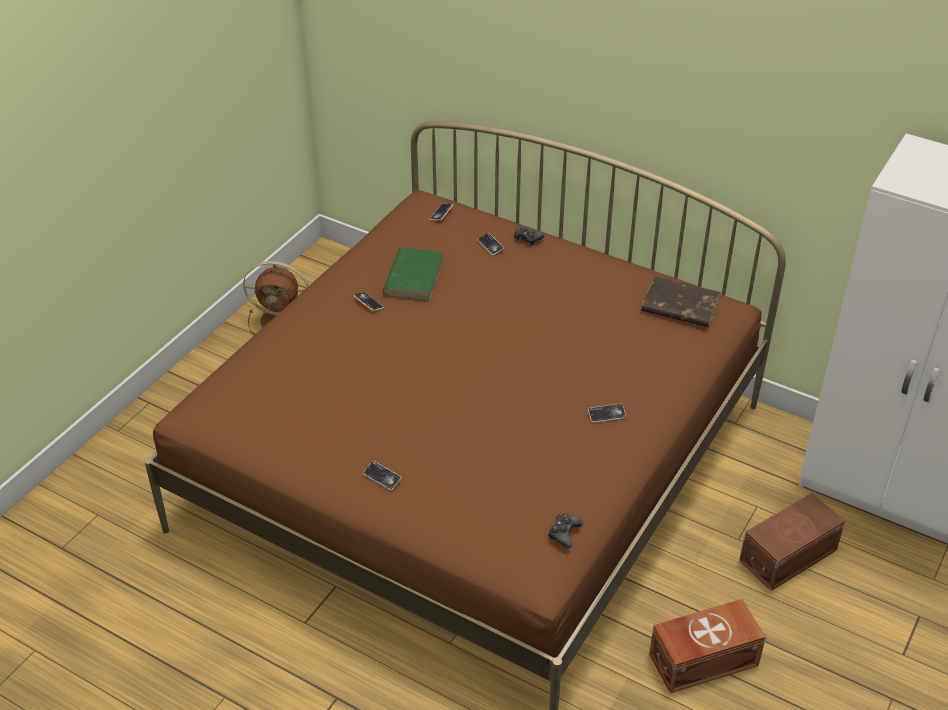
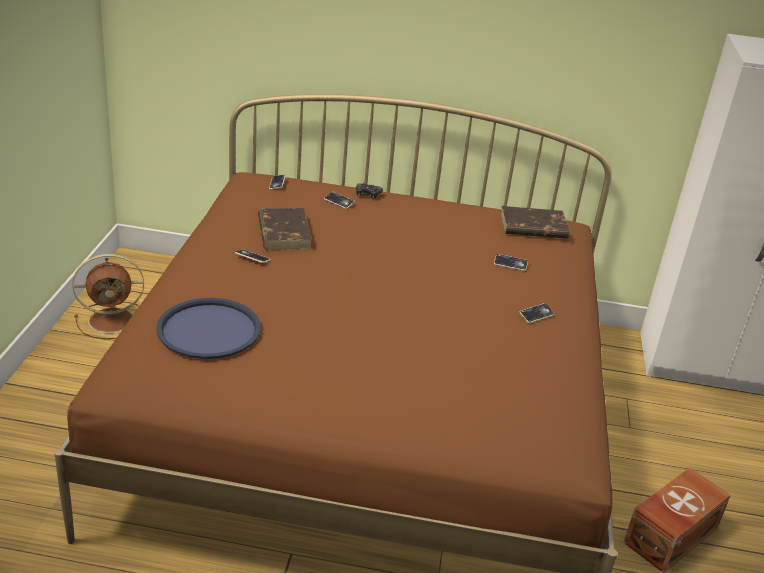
camera: 25 degrees left, 10 degrees down
phone [363,461,402,490] -> phone moved to [494,254,528,271]
green book [383,247,443,301] -> brown book [258,208,312,250]
black game controller [548,513,583,548] -> none
brown storage box [739,493,845,591] -> none
none -> blue tray [156,298,261,359]

